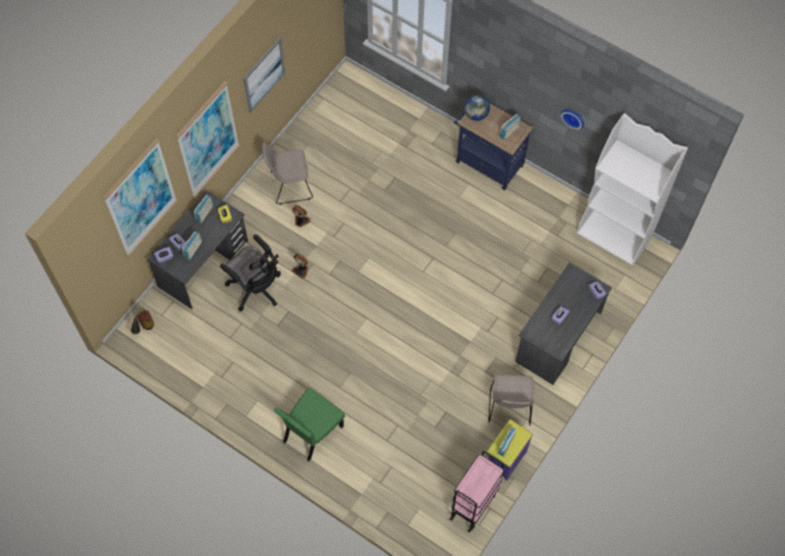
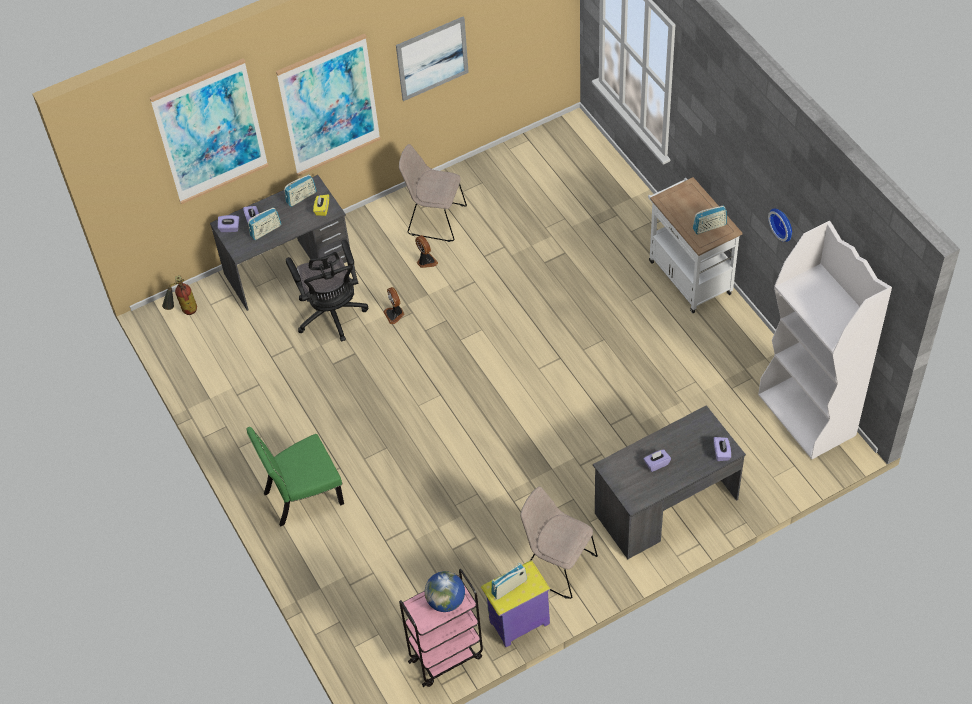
camera: 30 degrees right, 10 degrees down
blue cart [454,103,533,190] -> white cart [648,177,743,314]
globe [464,95,490,121] -> globe moved to [425,571,465,612]
beige chair [488,374,534,426] -> beige chair turned 90 degrees clockwise [520,486,598,599]

